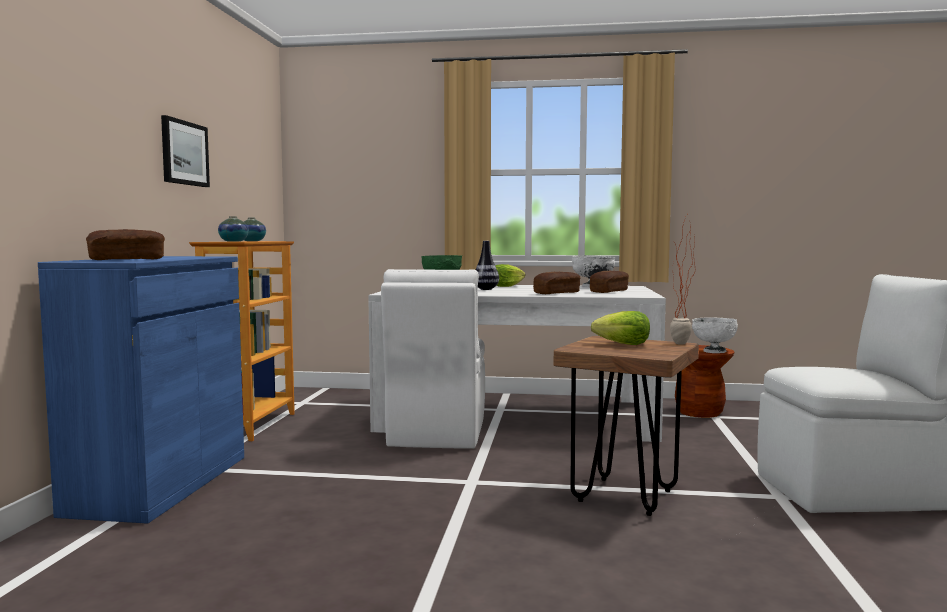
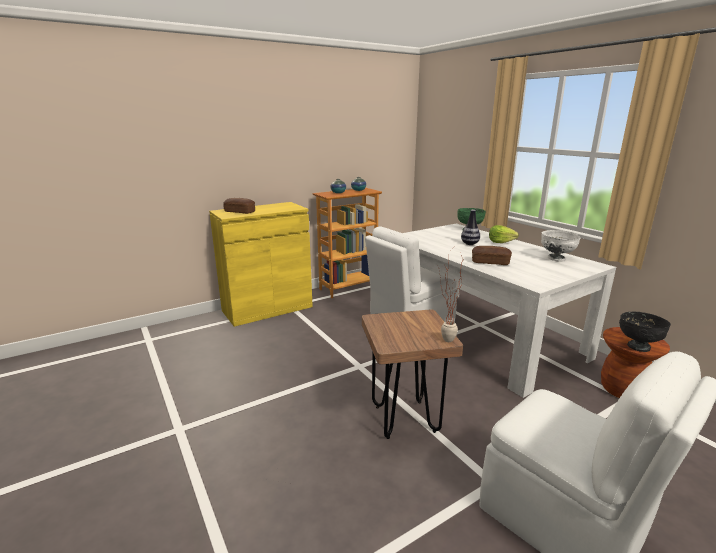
camera: 50 degrees right, 15 degrees up
blue cabinet [38,256,244,524] -> yellow cabinet [209,202,313,327]
picture [161,115,210,187] -> none
bread [590,271,629,293] -> none
lettuce [591,311,650,345] -> none
white bowl [692,317,738,353] -> black bowl [619,312,671,352]

